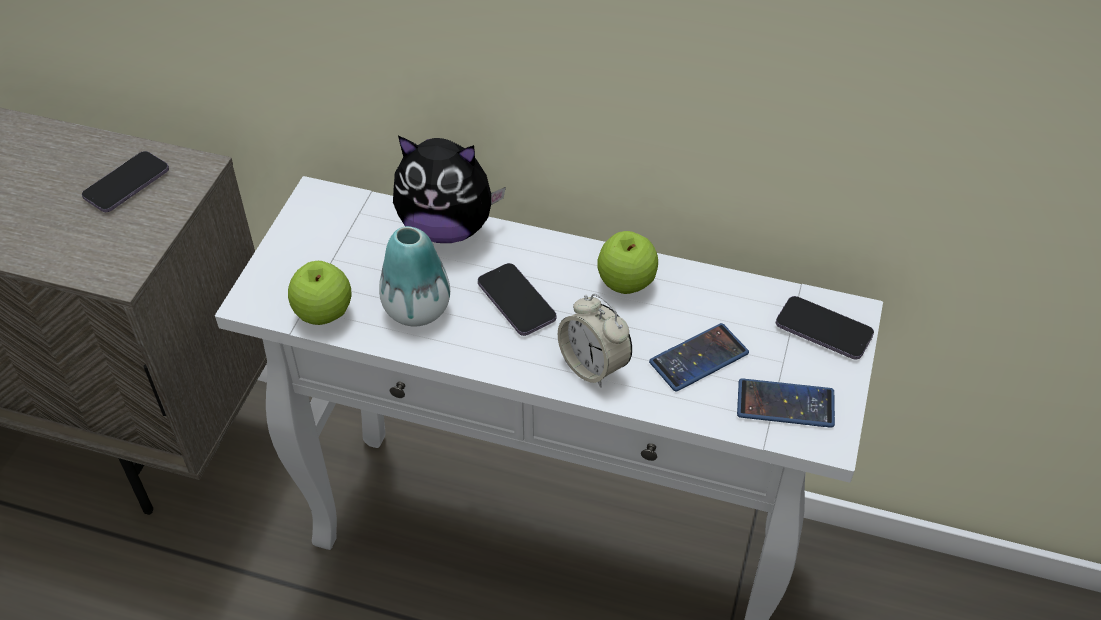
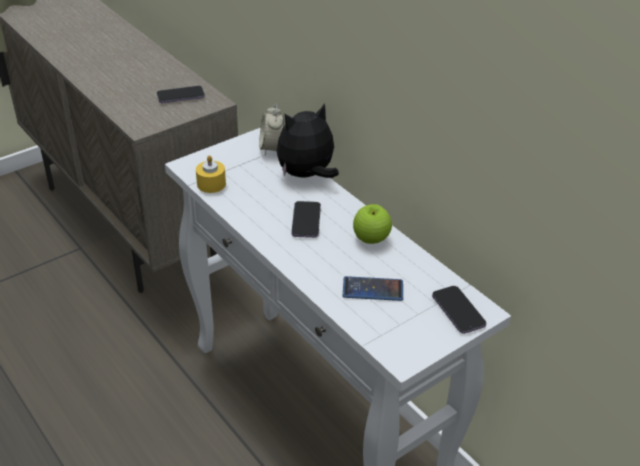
camera: 35 degrees right, 10 degrees down
apple [288,261,351,325] -> yellow candle [196,155,226,193]
vase [379,226,450,326] -> none
plush toy [393,136,506,243] -> plush toy turned 105 degrees clockwise [277,103,339,178]
alarm clock [558,293,632,388] -> alarm clock moved to [259,104,284,156]
phone [737,378,835,428] -> none

